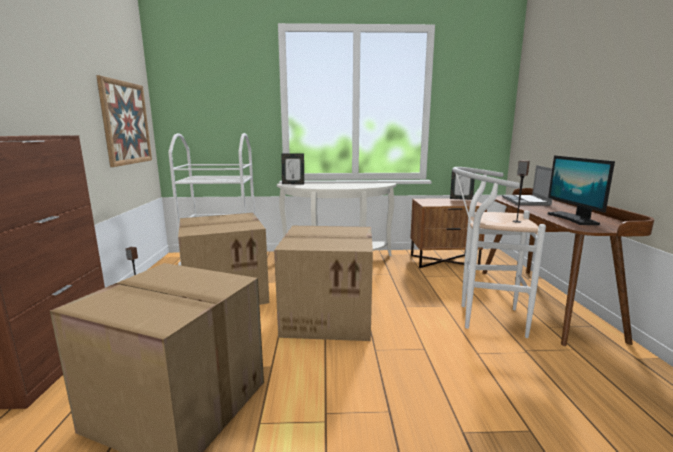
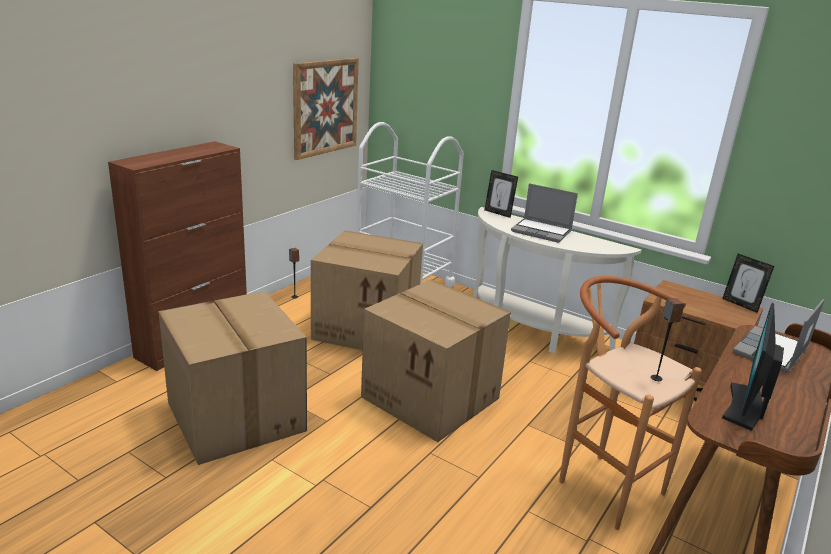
camera: 35 degrees right, 10 degrees up
white stool [452,167,546,338] -> brown stool [559,276,702,530]
none -> laptop [511,183,578,243]

